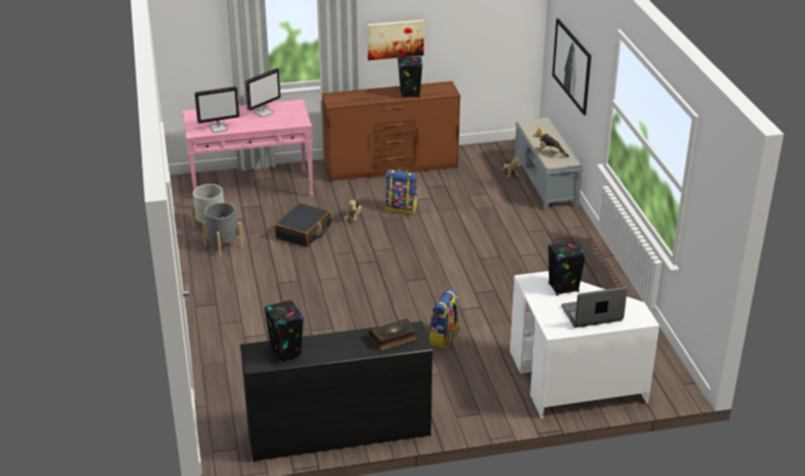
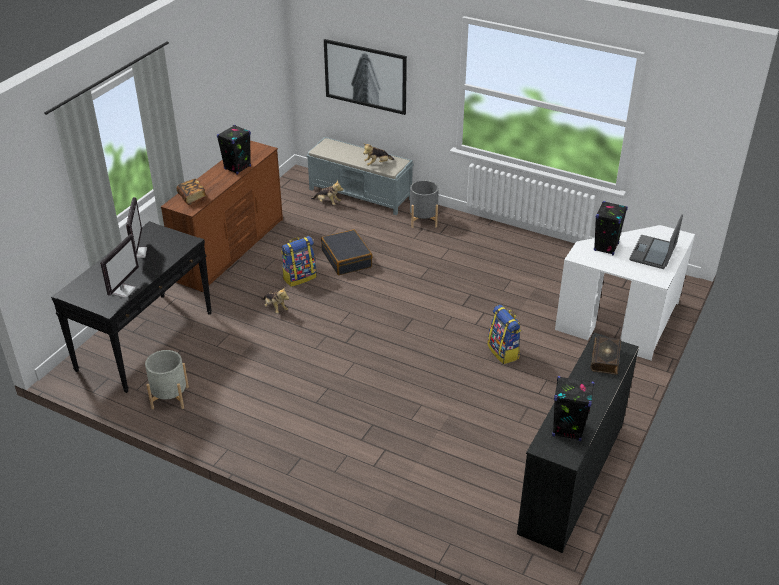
camera: 50 degrees left, 5 degrees up
pink console table [182,99,313,197] -> black console table [51,221,212,393]
grey planter [202,203,243,257] -> grey planter moved to [410,180,439,228]
black suitcase [275,203,331,247] -> black suitcase moved to [321,229,373,275]
picture [367,20,424,60] -> none
none -> book [177,178,207,205]

